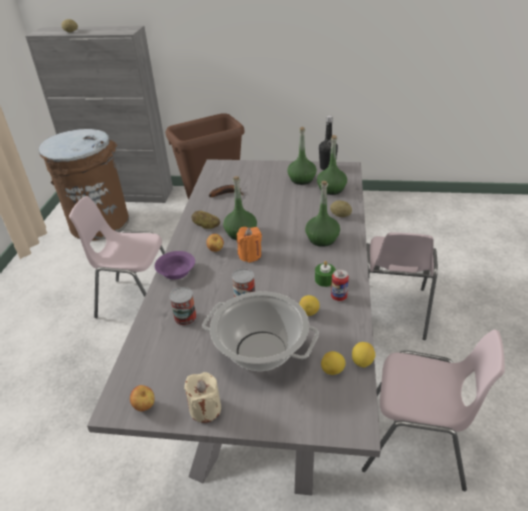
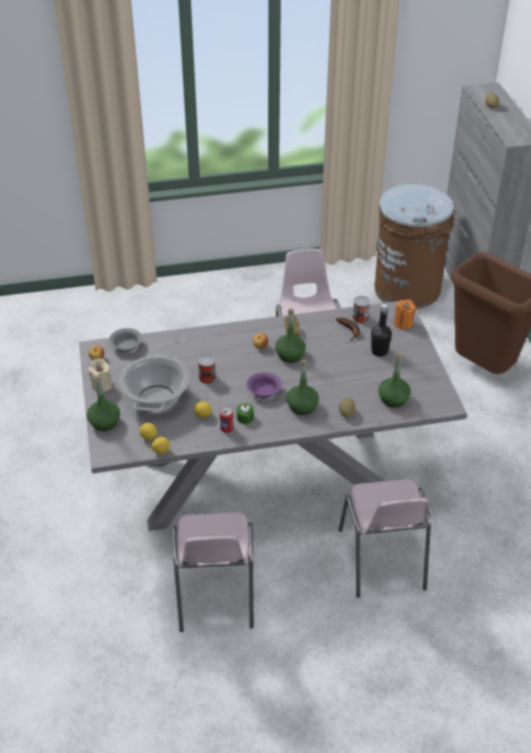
camera: 70 degrees right, 5 degrees up
purple bowl [155,251,195,280] -> purple bowl moved to [247,372,282,398]
can [169,287,197,326] -> can moved to [352,296,370,324]
orange candle [237,227,262,263] -> orange candle moved to [394,300,416,329]
green bottle [287,127,317,185] -> green bottle moved to [87,375,120,431]
black bottle [319,115,338,170] -> black bottle moved to [371,304,392,357]
pink chair [367,232,438,340] -> pink chair turned 90 degrees counterclockwise [339,479,431,598]
none -> grey bowl [109,328,142,352]

